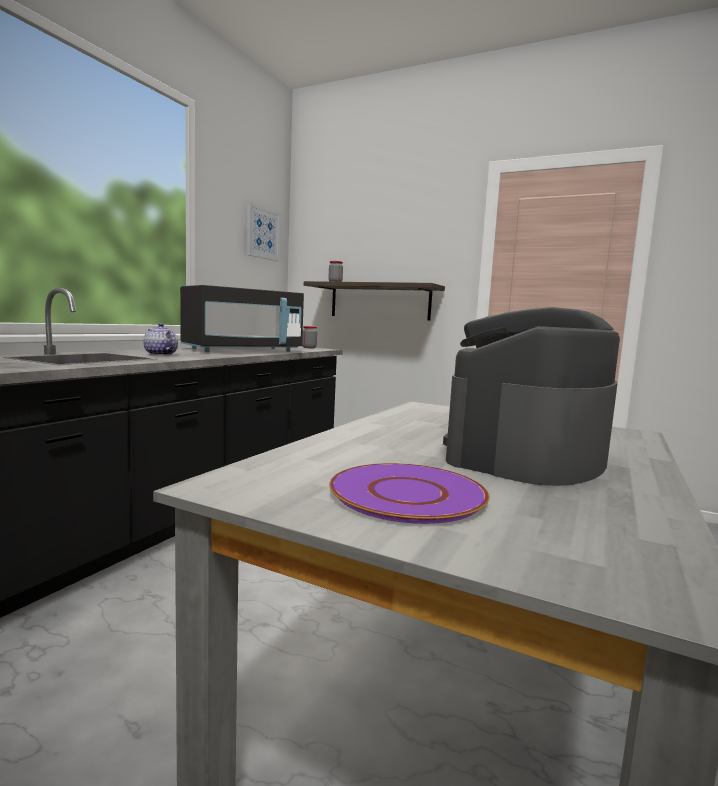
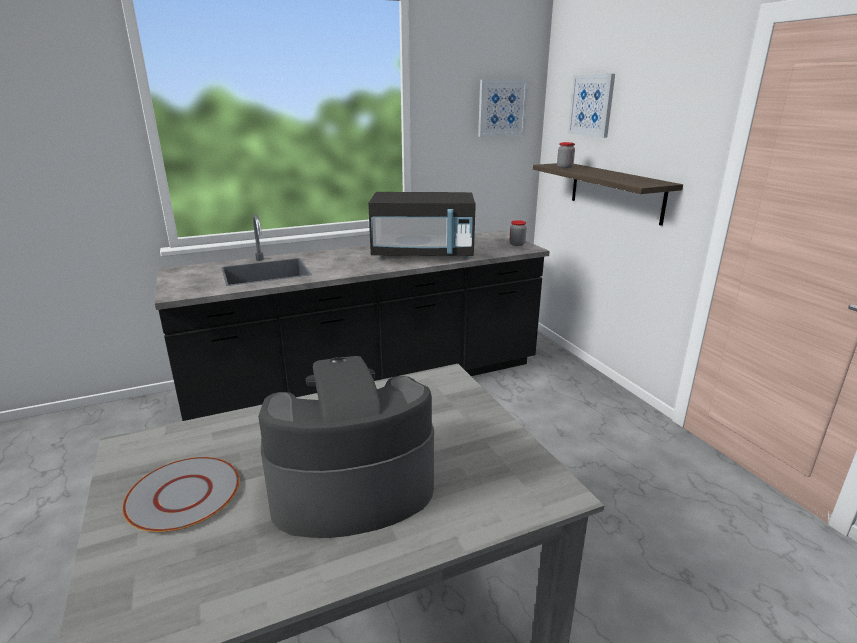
camera: 40 degrees right, 15 degrees up
teapot [144,323,178,355] -> none
purple plate [329,463,490,524] -> grey plate [122,457,240,532]
none -> picture [568,74,615,138]

